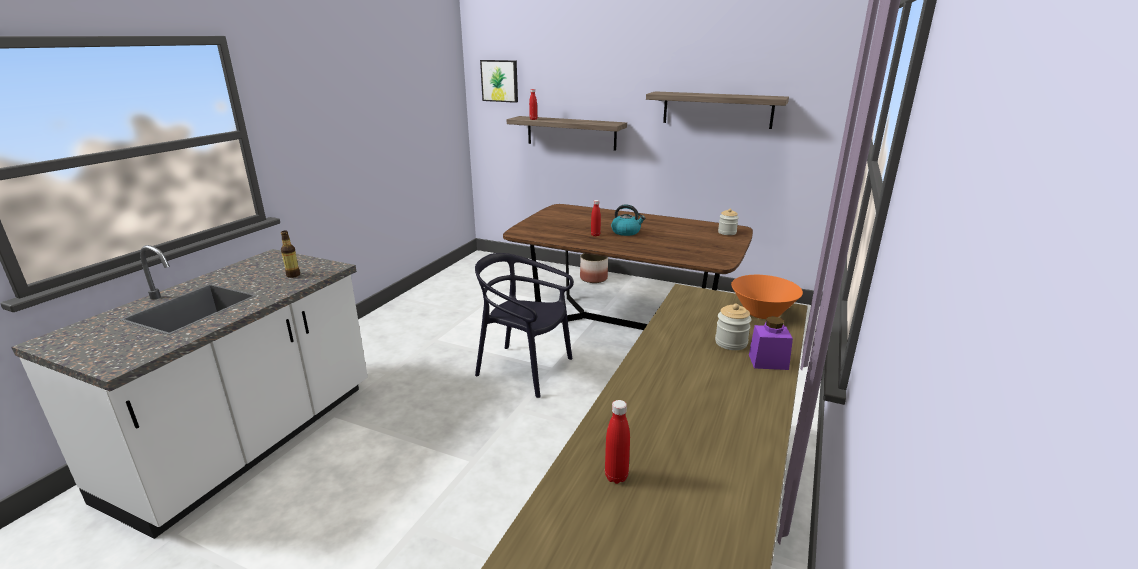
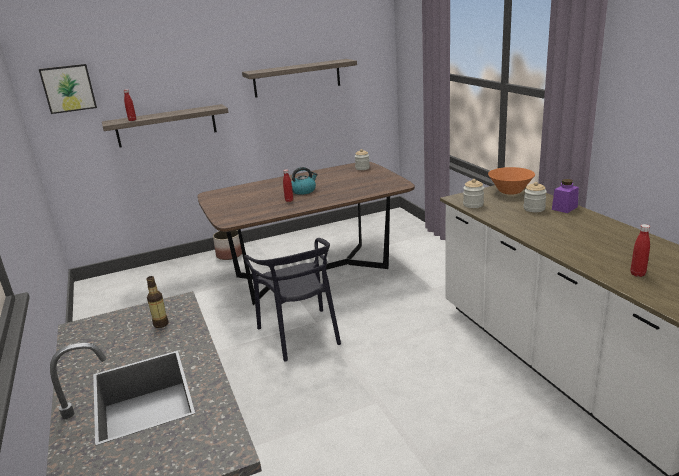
camera: 45 degrees left, 0 degrees up
black chair [475,253,574,398] -> black chair turned 90 degrees counterclockwise [244,238,341,361]
none -> jar [463,179,484,208]

